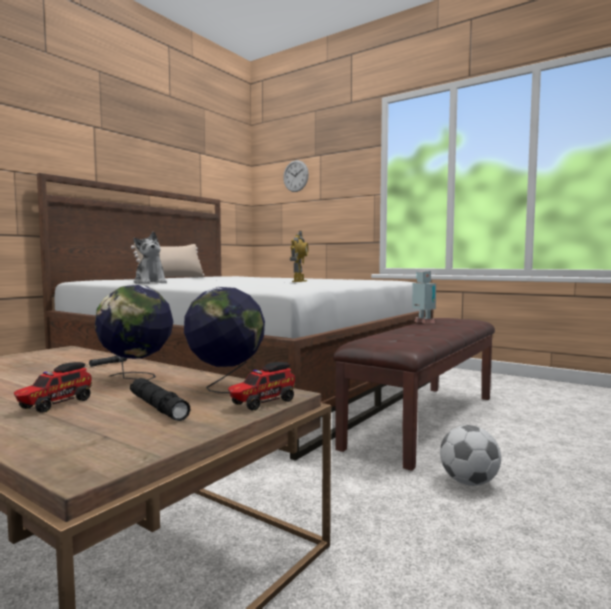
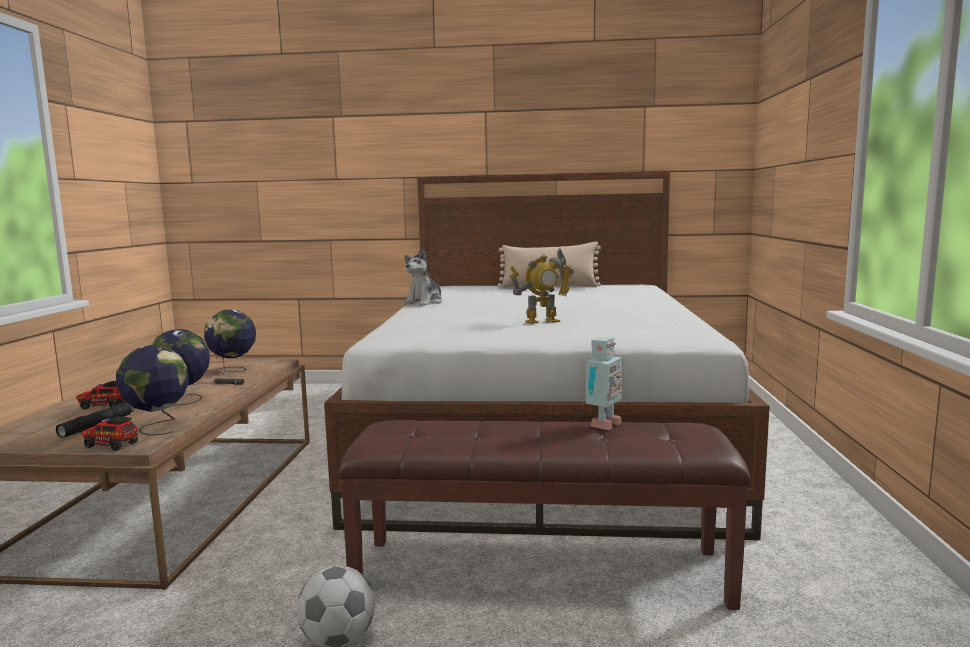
camera: 60 degrees right, 5 degrees up
wall clock [283,160,309,192] -> none
none -> globe [204,310,256,372]

